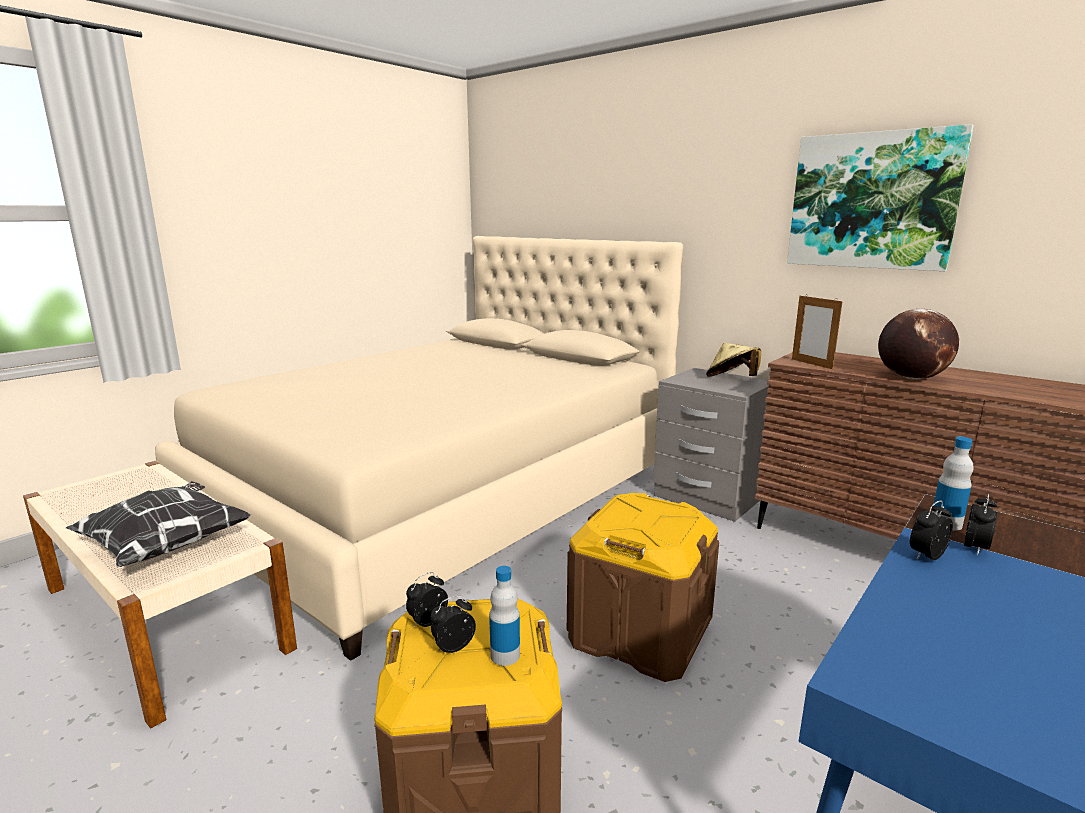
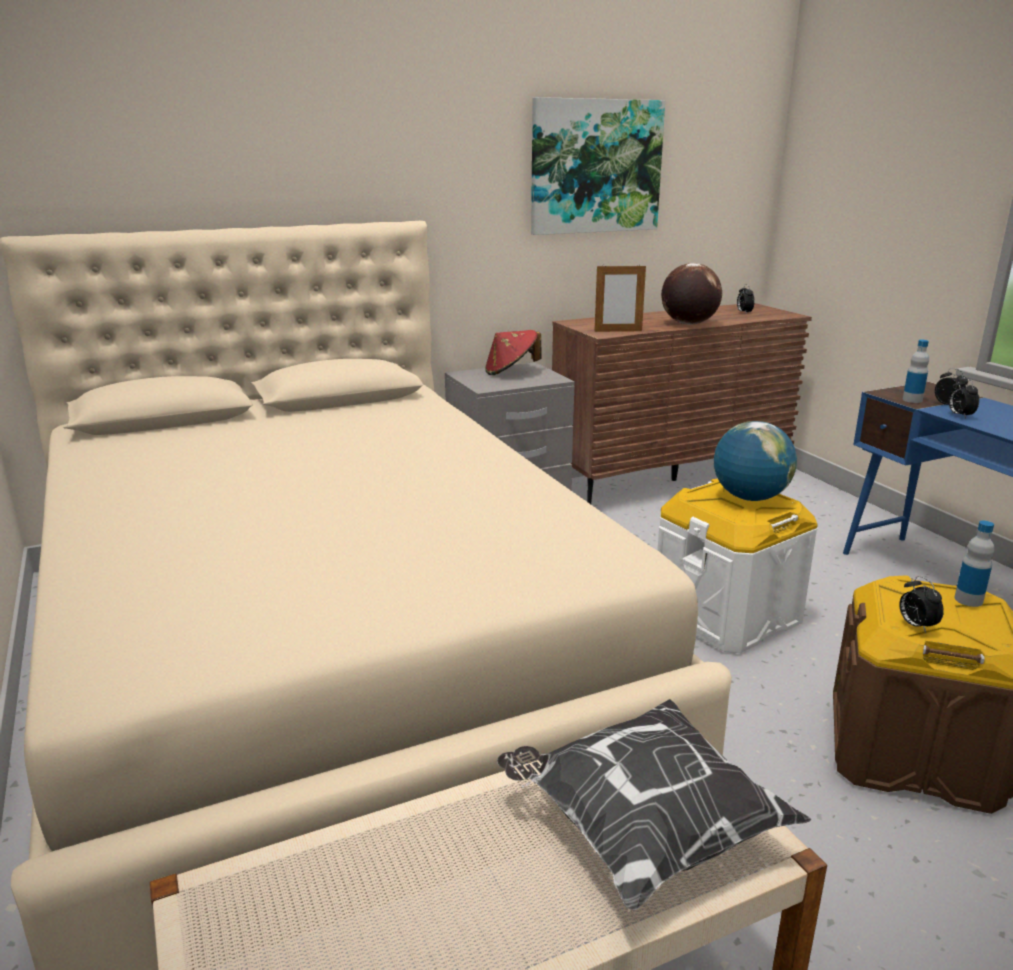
camera: 65 degrees left, 5 degrees up
alarm clock [431,595,476,653] -> alarm clock moved to [737,285,755,314]
brown storage box [567,493,719,682] -> white storage box [657,479,818,653]
beige hat [706,343,761,377] -> red hat [485,330,541,375]
none -> globe [713,421,797,501]

